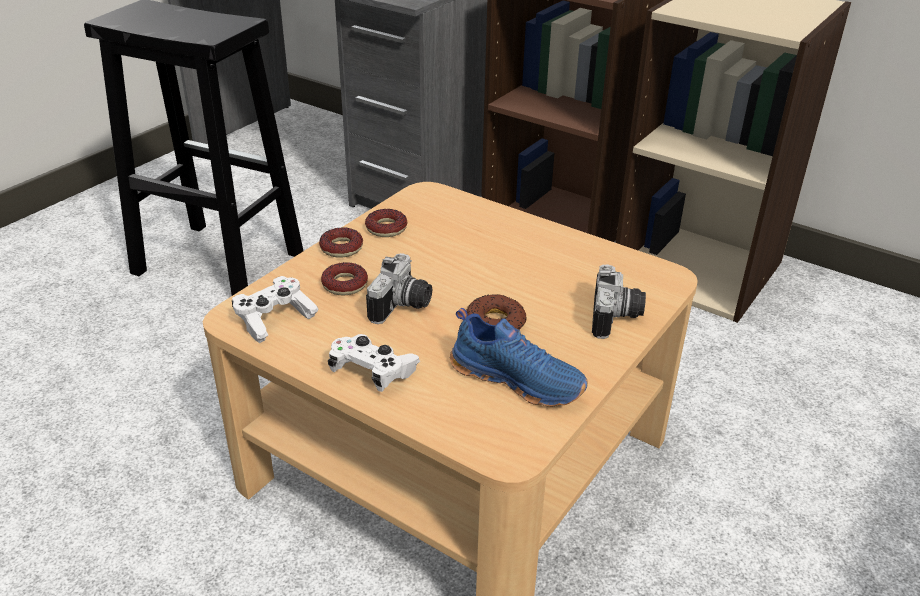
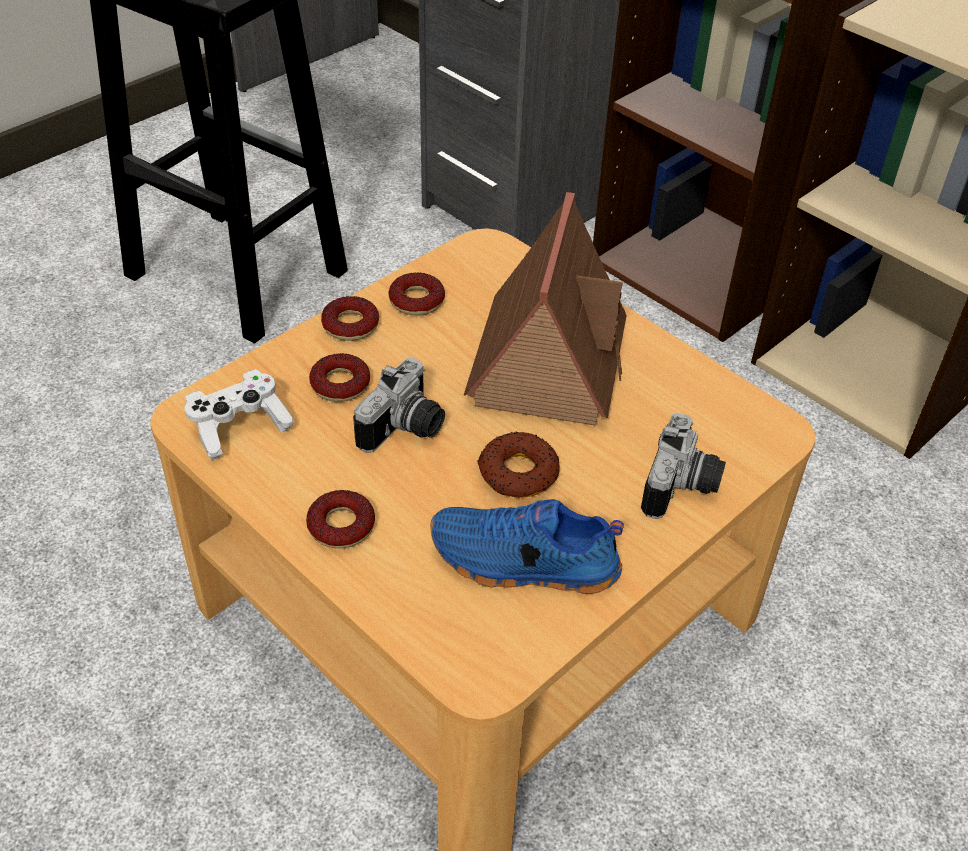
camera: 10 degrees right, 10 degrees up
white game controller [328,334,420,392] -> donut [306,490,375,549]
blue shoe [450,308,588,407] -> blue shoe turned 150 degrees clockwise [430,499,624,594]
none -> toy house [464,192,627,426]

